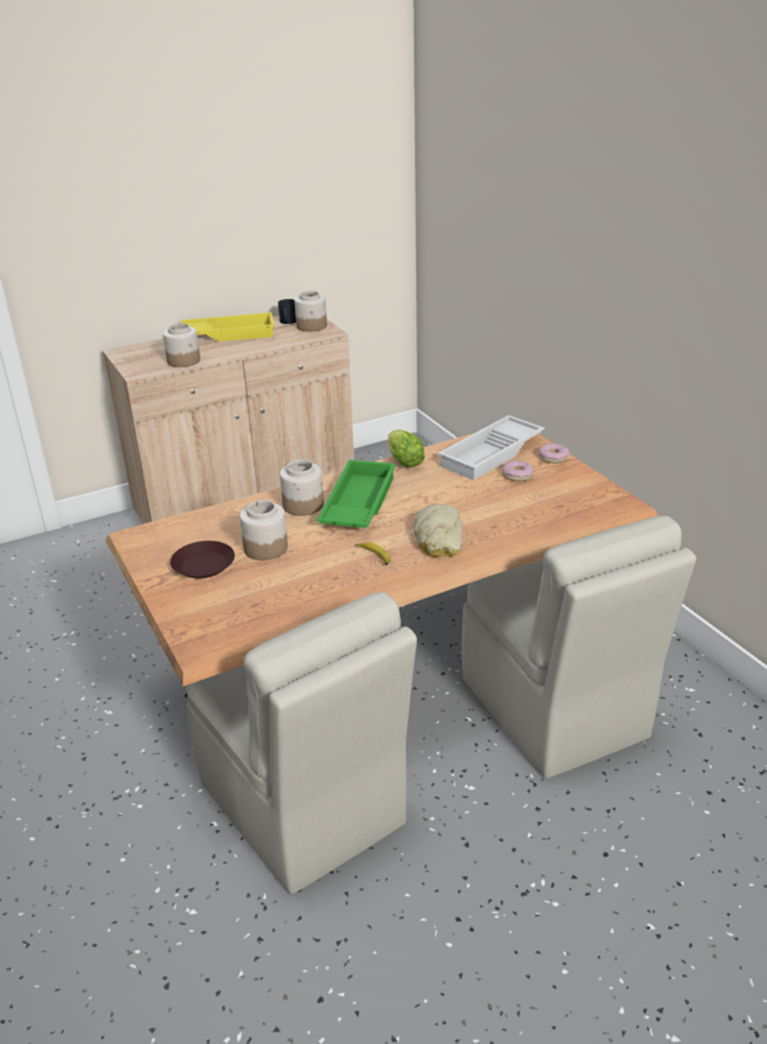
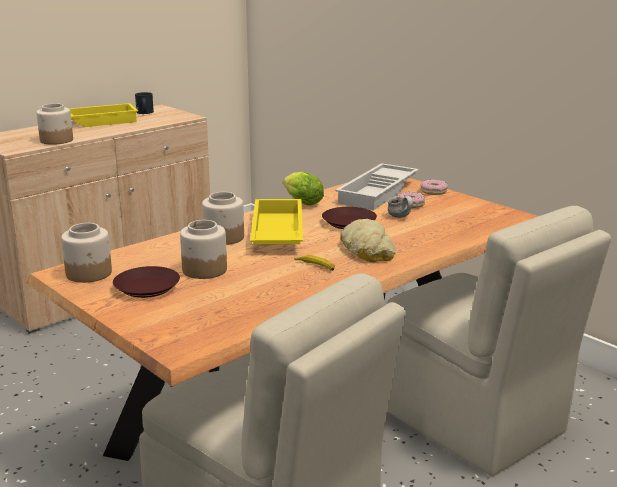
camera: 15 degrees left, 10 degrees down
jar [294,291,327,332] -> jar moved to [61,223,112,283]
green tray [317,460,396,528] -> yellow tray [250,199,303,245]
none -> brown plate [322,207,377,229]
none -> mug [388,196,413,218]

